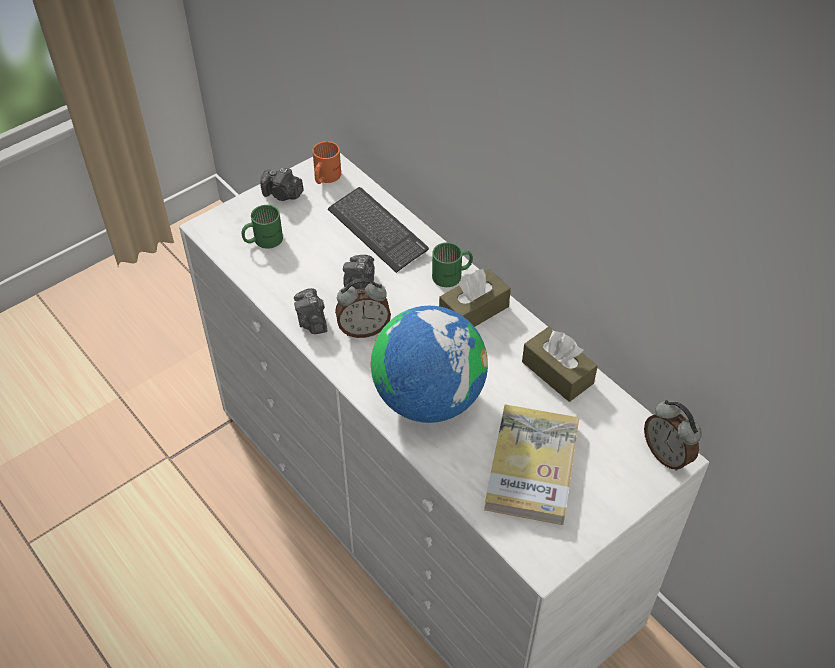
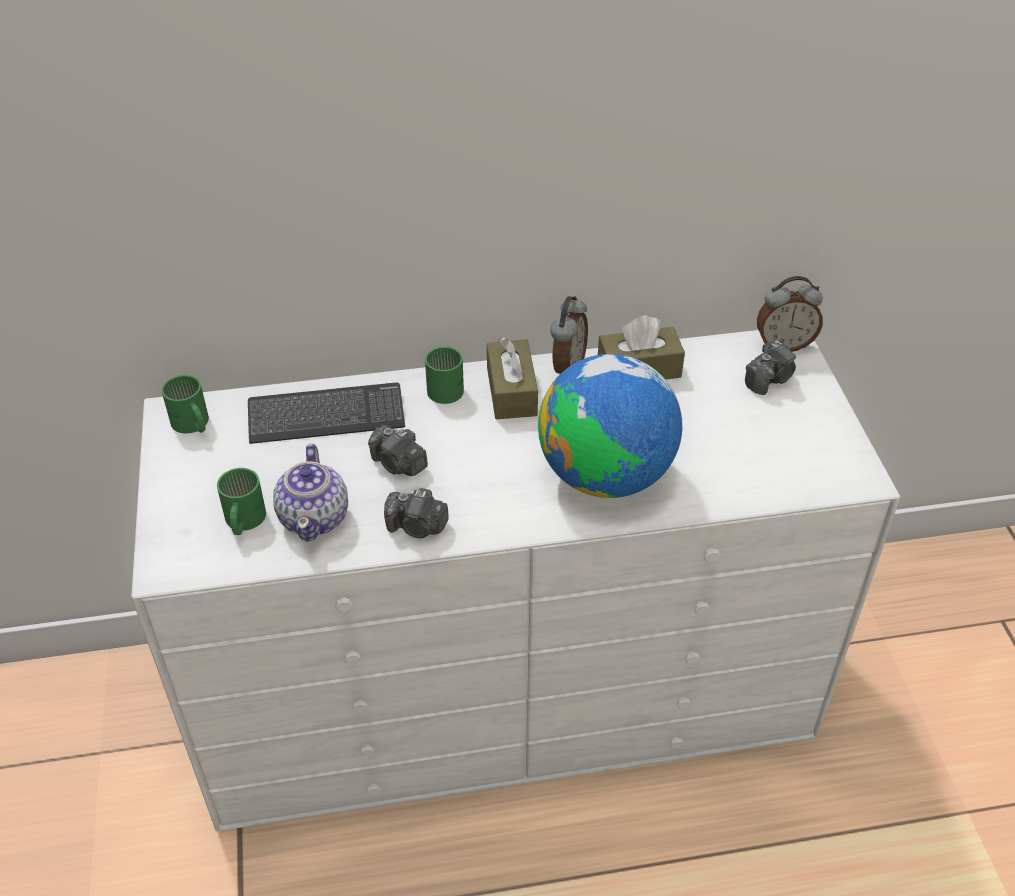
camera: 60 degrees left, 5 degrees down
camera [260,168,304,201] -> camera moved to [745,341,796,395]
orange mug [312,141,341,184] -> green mug [162,375,209,433]
alarm clock [335,278,391,338] -> alarm clock moved to [550,296,588,374]
book [484,405,579,525] -> none
none -> teapot [273,444,348,542]

